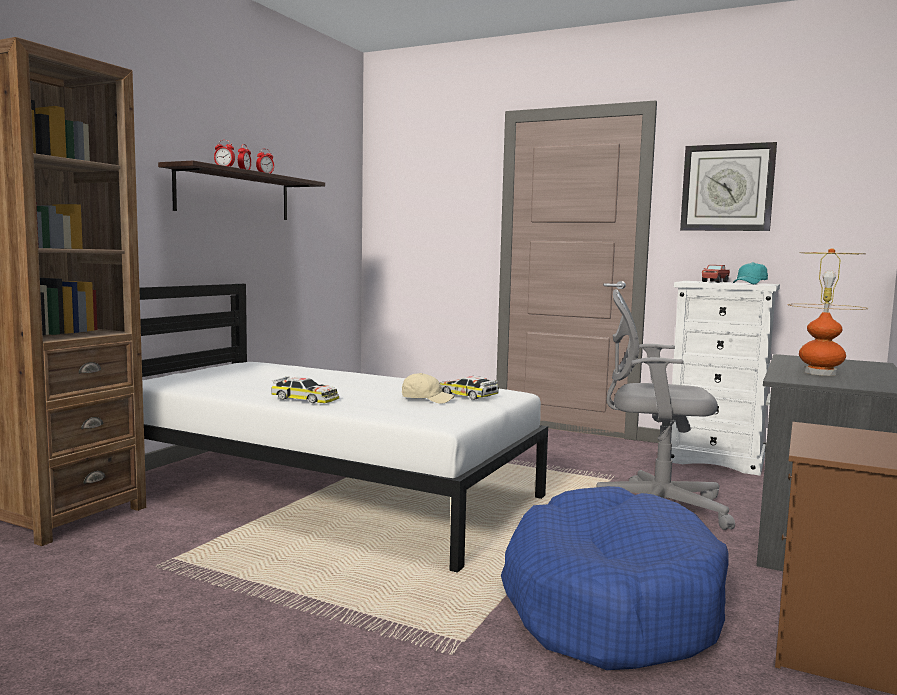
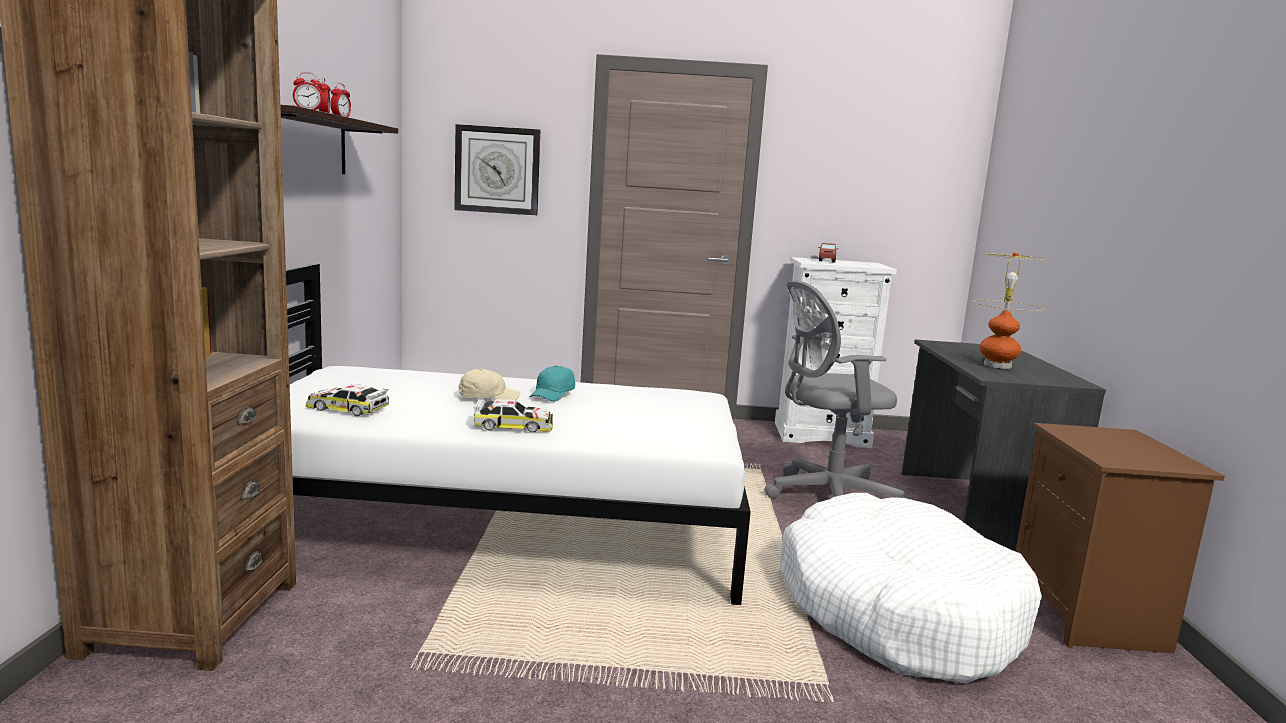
camera: 25 degrees left, 5 degrees up
beige cap [402,373,455,404] -> beige cap moved to [459,369,520,400]
toy car [440,376,499,400] -> toy car moved to [306,384,389,416]
blue dog bed [501,486,728,670] -> white dog bed [780,493,1042,684]
wall clock [680,142,777,231] -> wall clock moved to [454,124,540,216]
turquoise cap [733,262,768,284] -> turquoise cap moved to [530,365,575,402]

